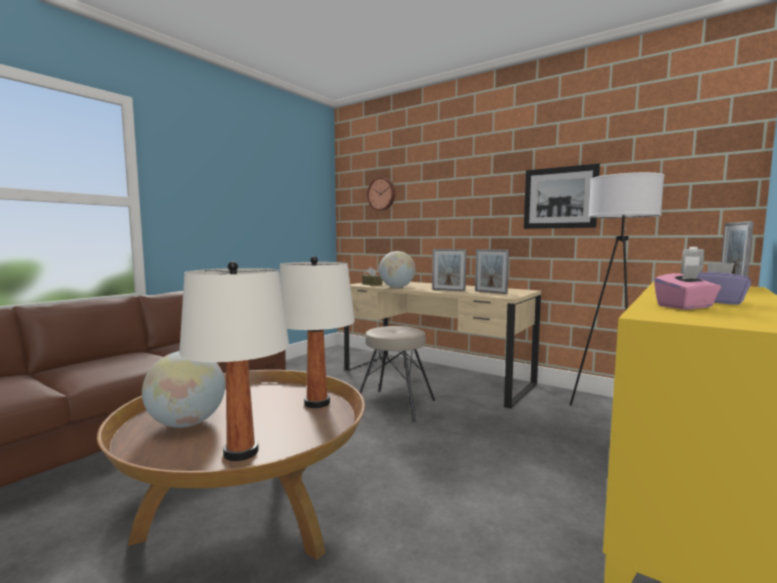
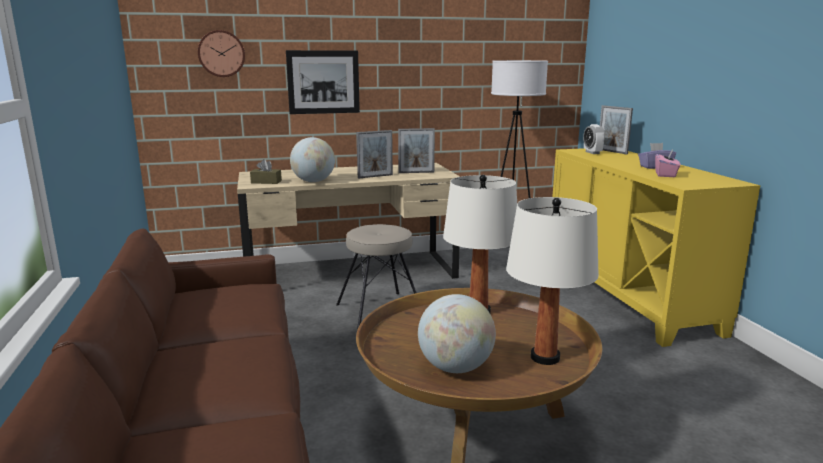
camera: 50 degrees left, 10 degrees up
picture [524,163,600,229] -> picture moved to [286,50,360,114]

